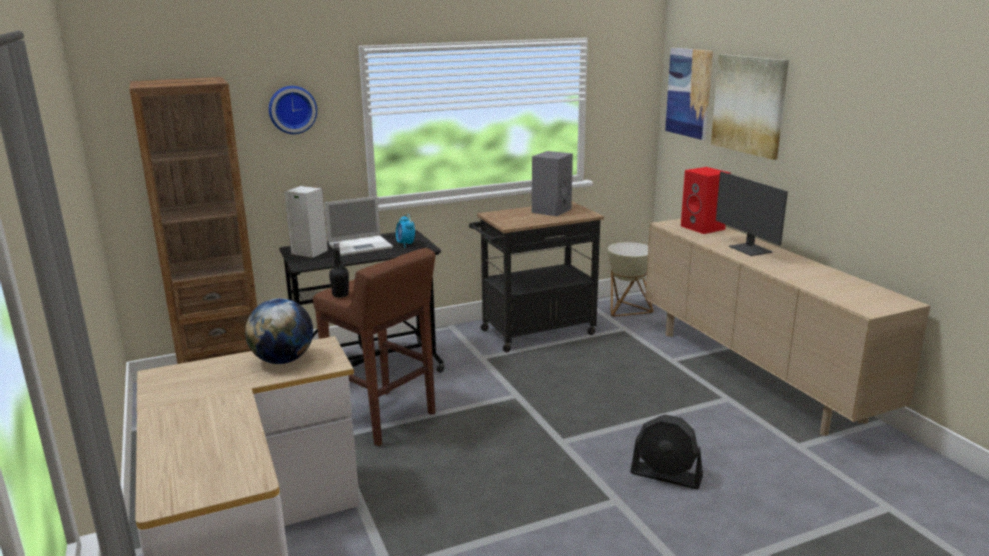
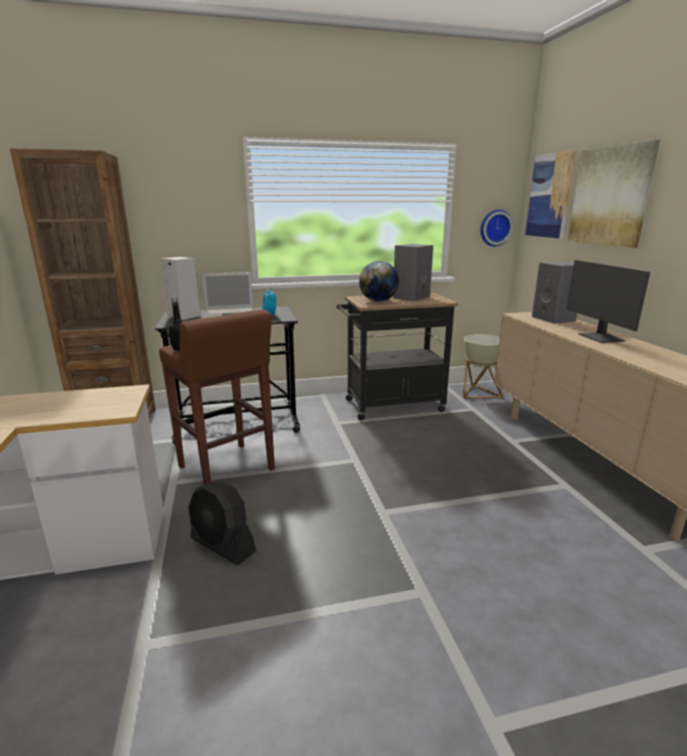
camera: 10 degrees right, 0 degrees up
globe [245,298,313,364] -> globe moved to [359,261,399,302]
wall clock [269,86,317,134] -> wall clock moved to [481,210,513,246]
black fan [630,415,703,489] -> black fan moved to [188,482,256,565]
red speaker [681,167,731,234] -> grey speaker [532,261,577,324]

